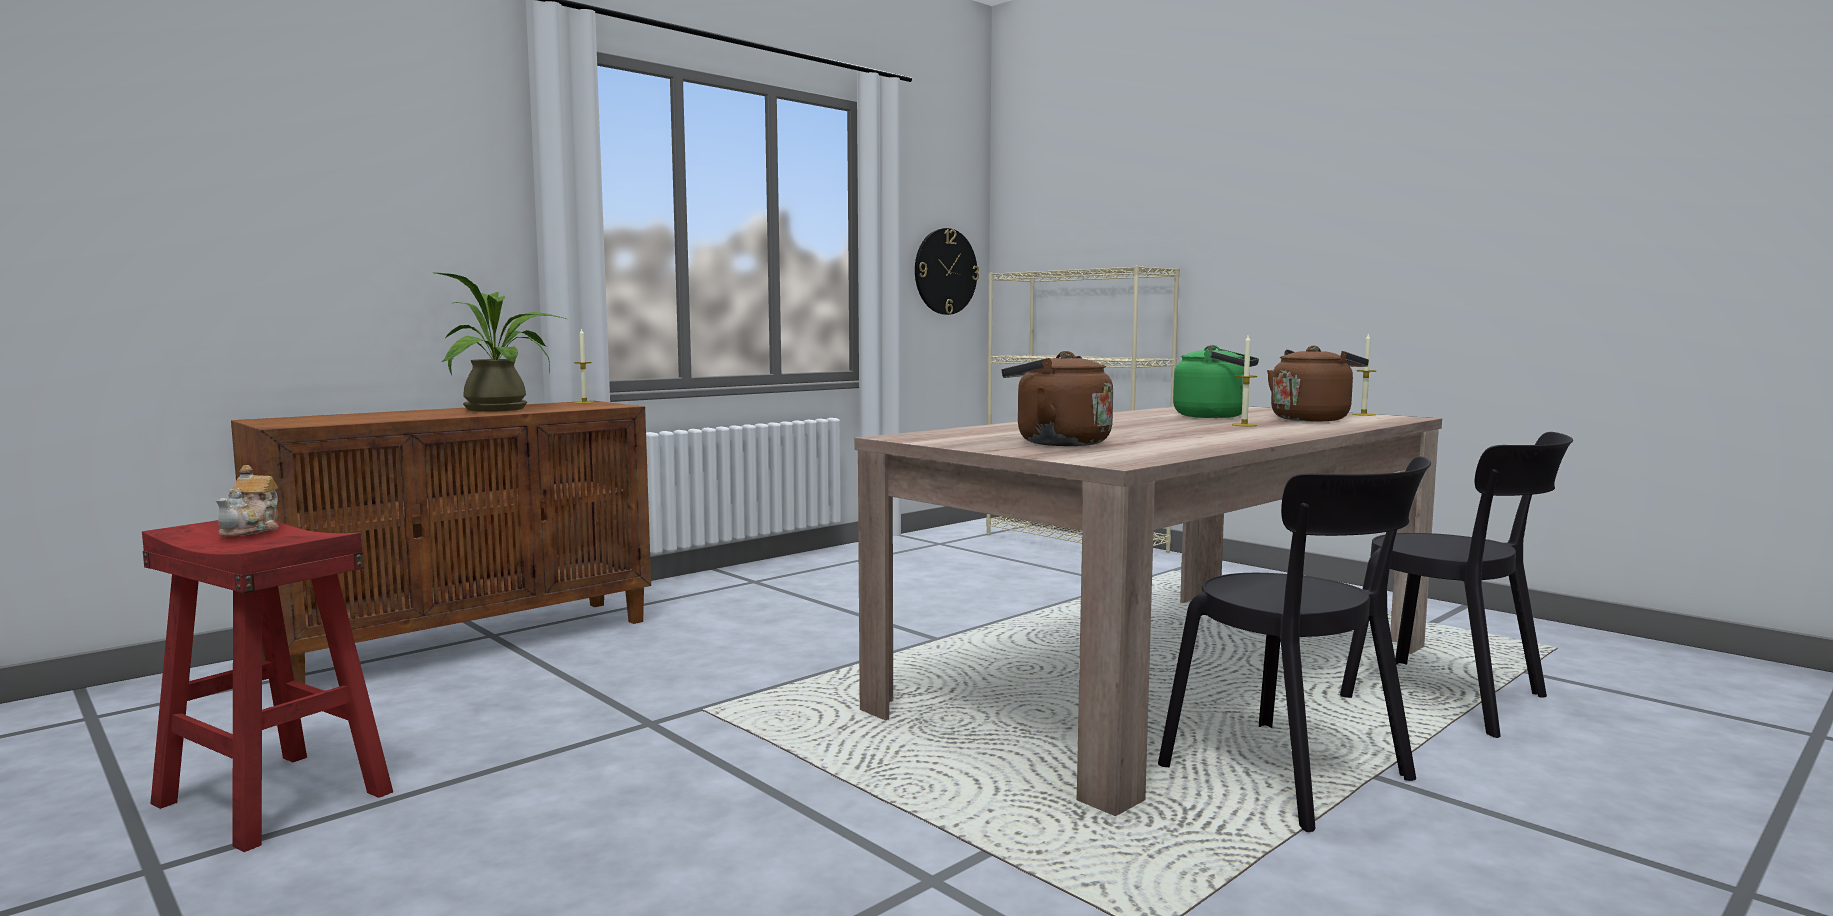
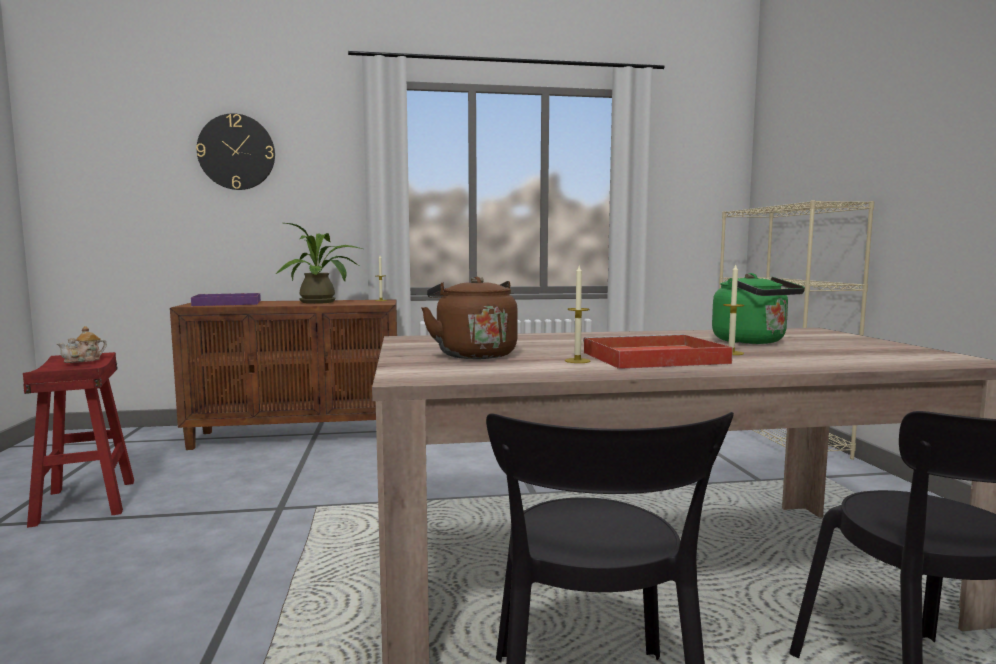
camera: 35 degrees right, 0 degrees up
wall clock [915,228,979,315] -> wall clock moved to [196,113,275,190]
brown kettle [1267,346,1369,421] -> none
candle [1352,333,1376,416] -> candle moved to [565,266,591,363]
none -> purple tray [191,293,261,306]
none -> red tray [583,334,733,369]

